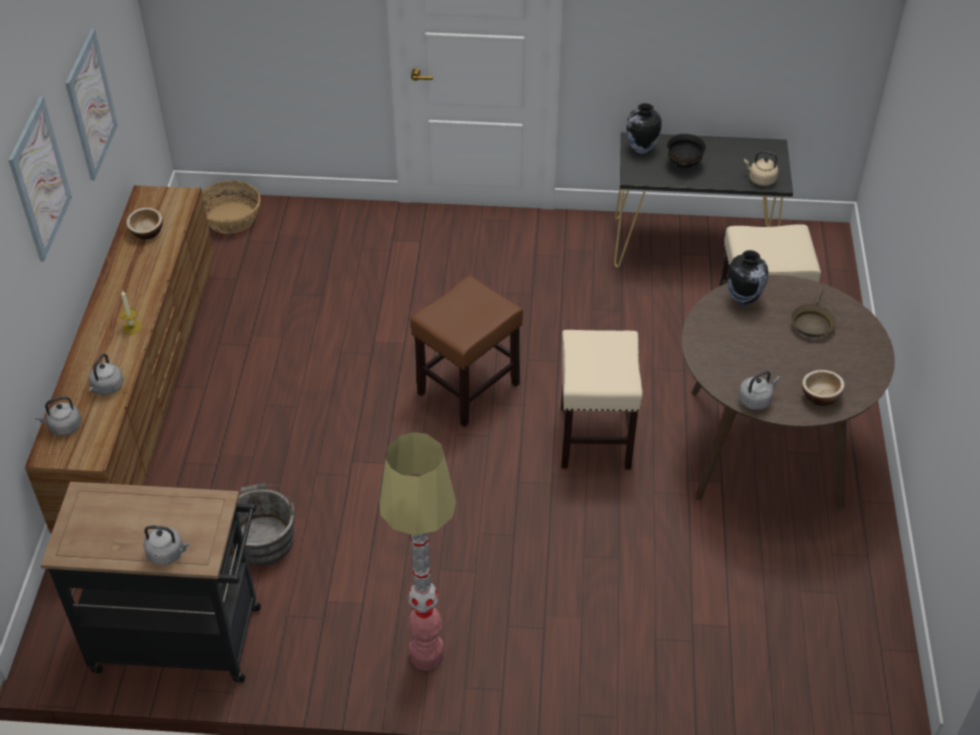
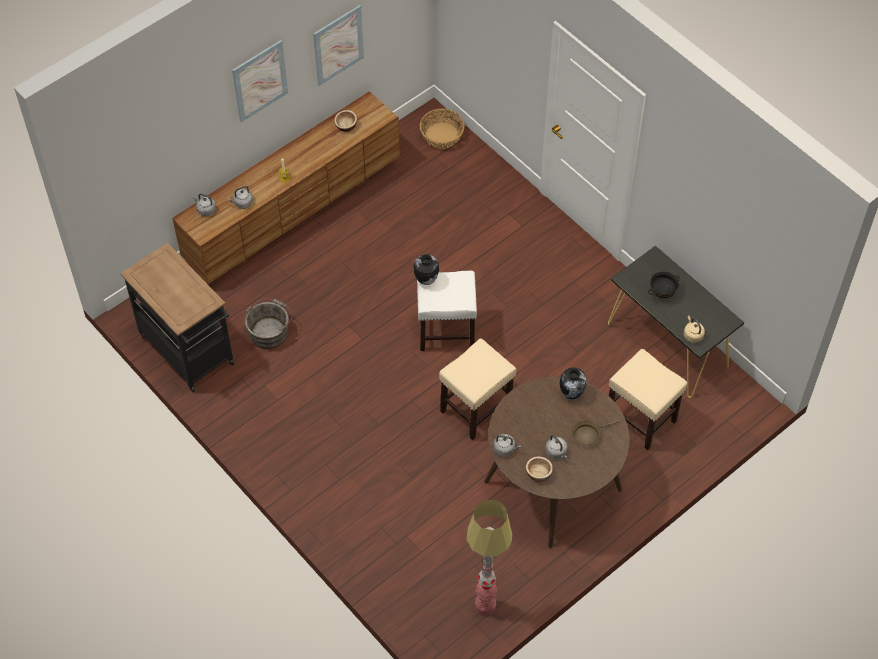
camera: 45 degrees right, 10 degrees up
grey kettle [144,525,190,565] -> grey kettle moved to [546,435,568,459]
floor lamp [379,432,456,671] -> floor lamp moved to [466,500,512,616]
brown stool [410,275,523,427] -> white stool [417,271,477,351]
vase [626,103,661,154] -> vase moved to [414,254,439,285]

